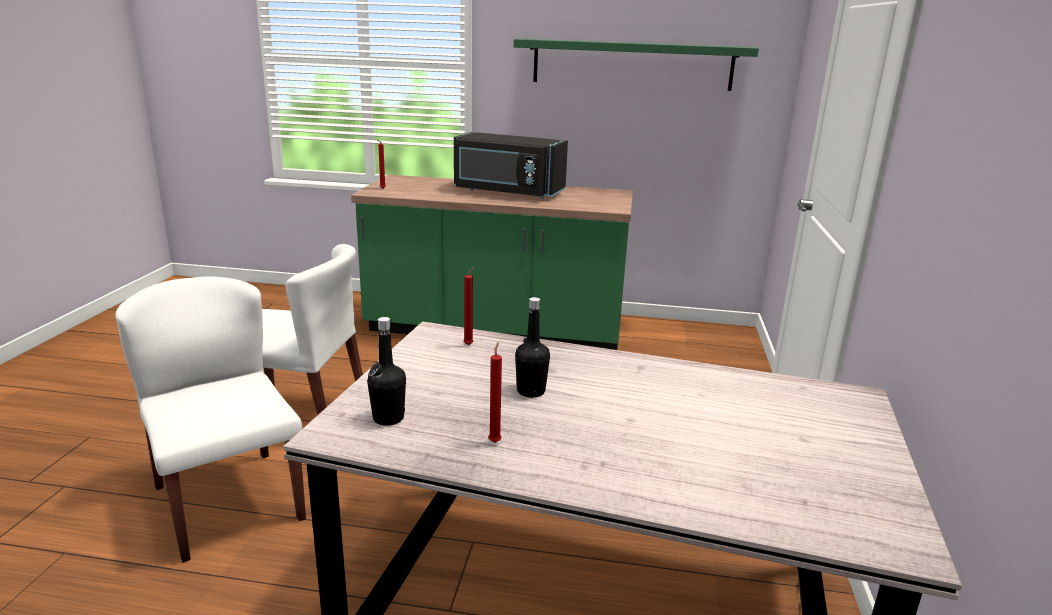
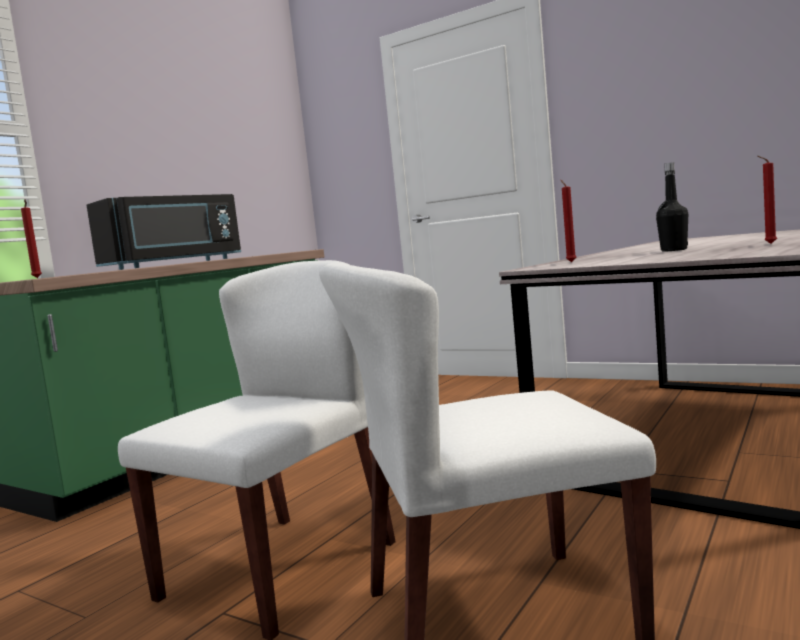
camera: 65 degrees left, 15 degrees down
black bottle [367,317,406,426] -> none
green shelf [514,39,759,91] -> none

